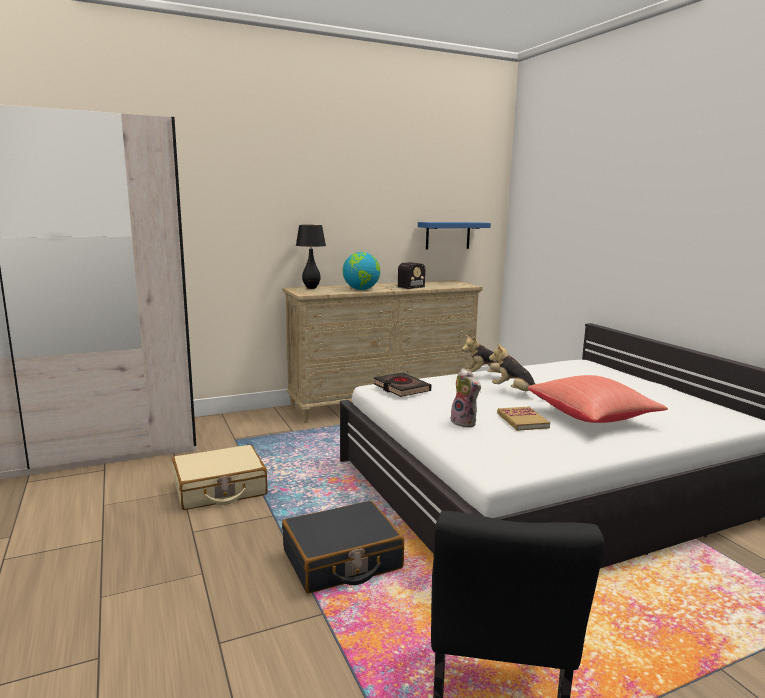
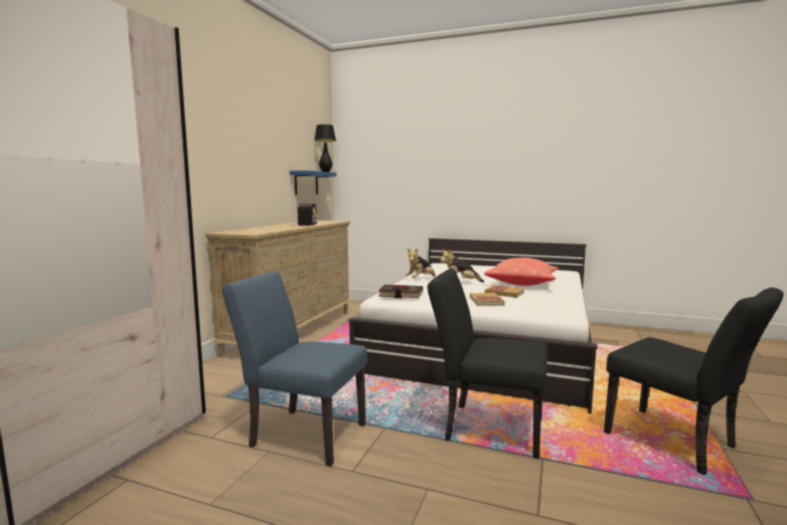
camera: 45 degrees left, 5 degrees down
beige suitcase [172,445,268,510] -> blue chair [222,271,367,466]
black suitcase [282,501,404,593] -> black chair [427,269,548,459]
black table lamp [296,225,326,289] -> black table lamp moved to [314,124,336,172]
globe [343,252,380,290] -> none
plush toy [451,368,481,428] -> book [470,293,505,306]

